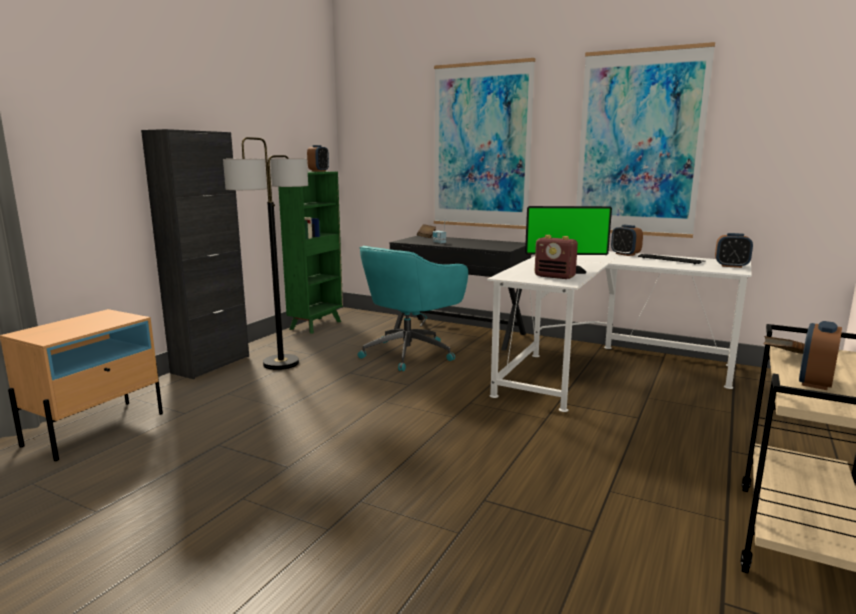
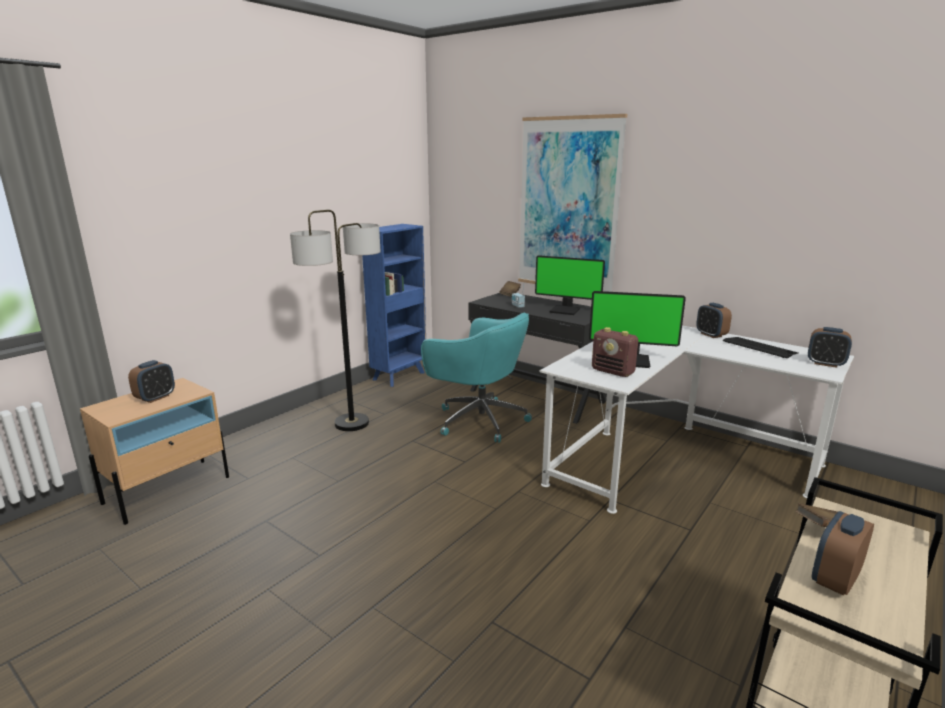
camera: 10 degrees right, 5 degrees up
black cabinet [141,129,249,379] -> none
green bookcase [278,171,343,334] -> blue bookcase [362,224,426,387]
alarm clock [307,145,329,172] -> alarm clock moved to [128,360,175,403]
turquoise office chair [358,246,468,371] -> turquoise office chair turned 105 degrees counterclockwise [421,313,532,443]
picture [576,42,715,238] -> none
none -> monitor [535,255,605,315]

